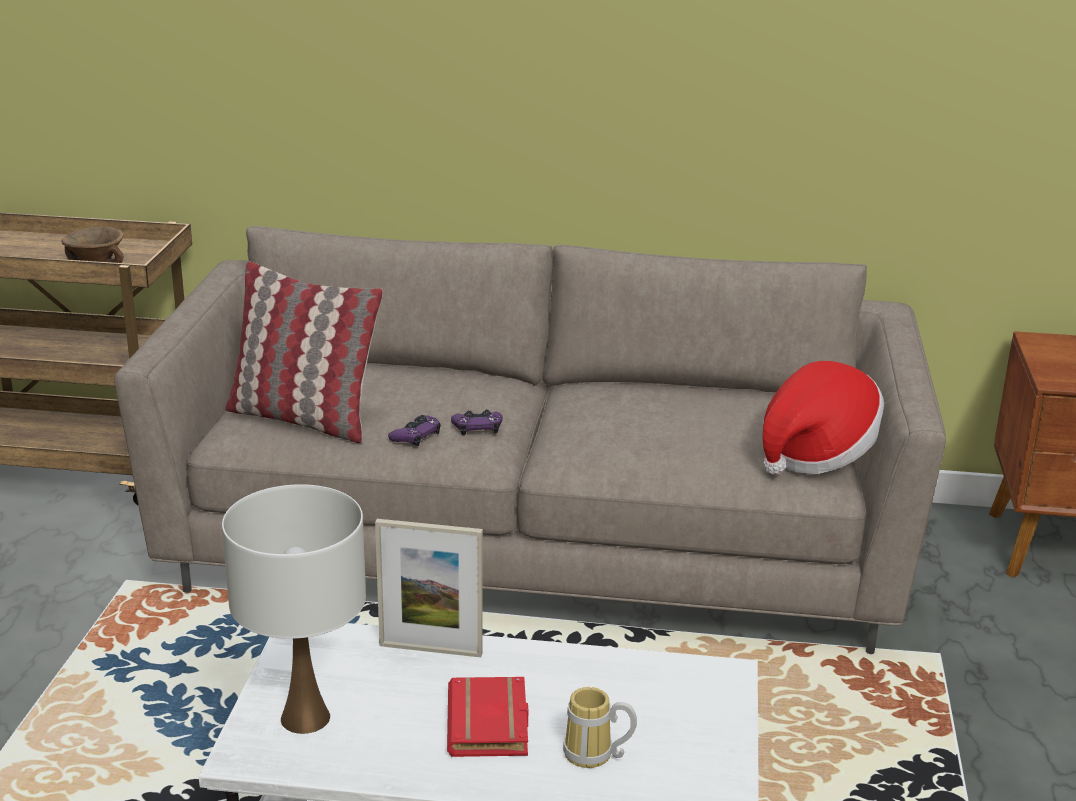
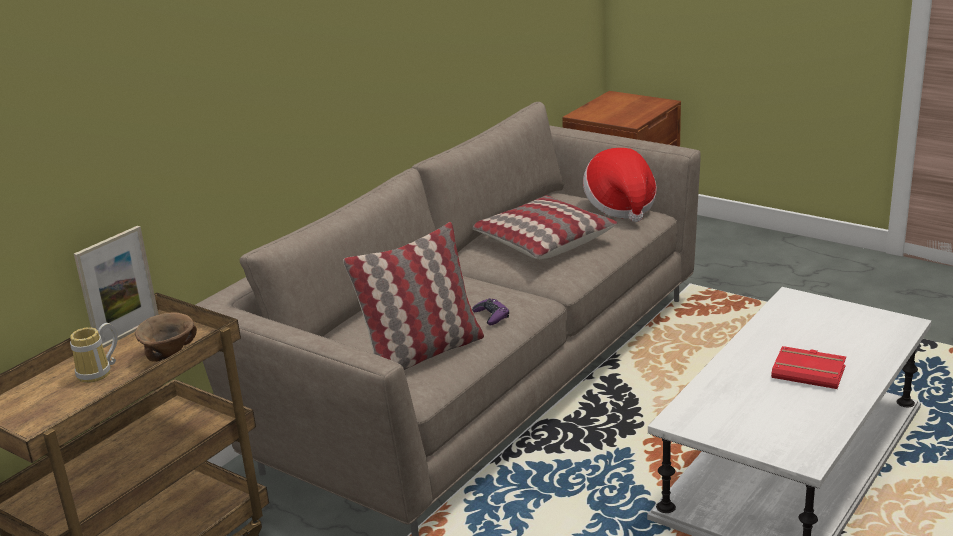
camera: 60 degrees left, 0 degrees up
white table lamp [222,484,366,734] -> none
picture frame [375,519,483,657] -> picture frame moved to [74,226,159,348]
purple game controller [451,409,503,435] -> none
mug [563,687,637,768] -> mug moved to [70,323,118,383]
none -> pillow [473,195,618,259]

